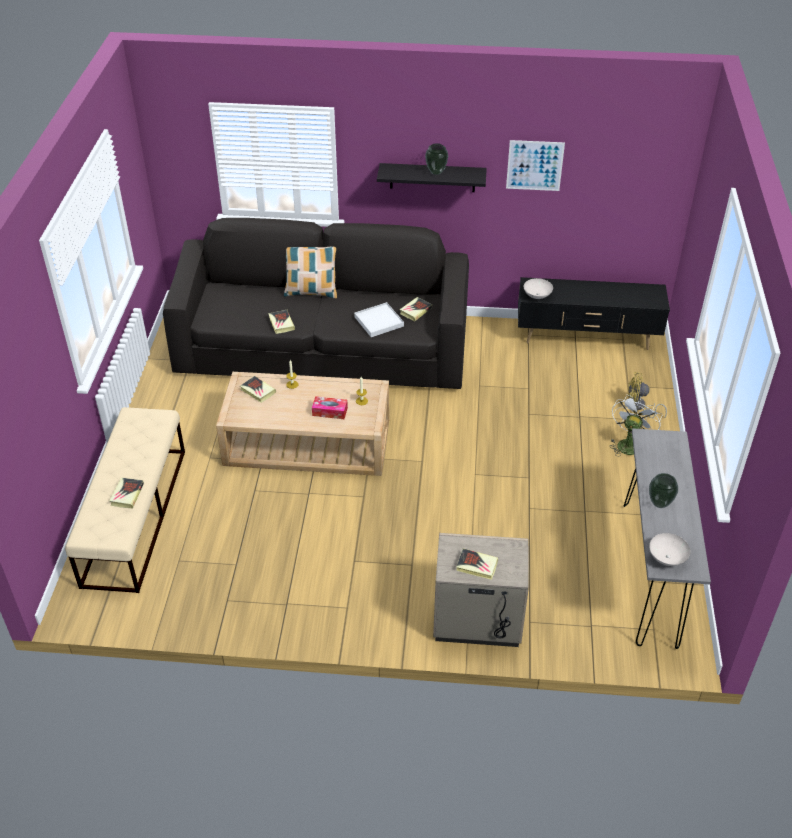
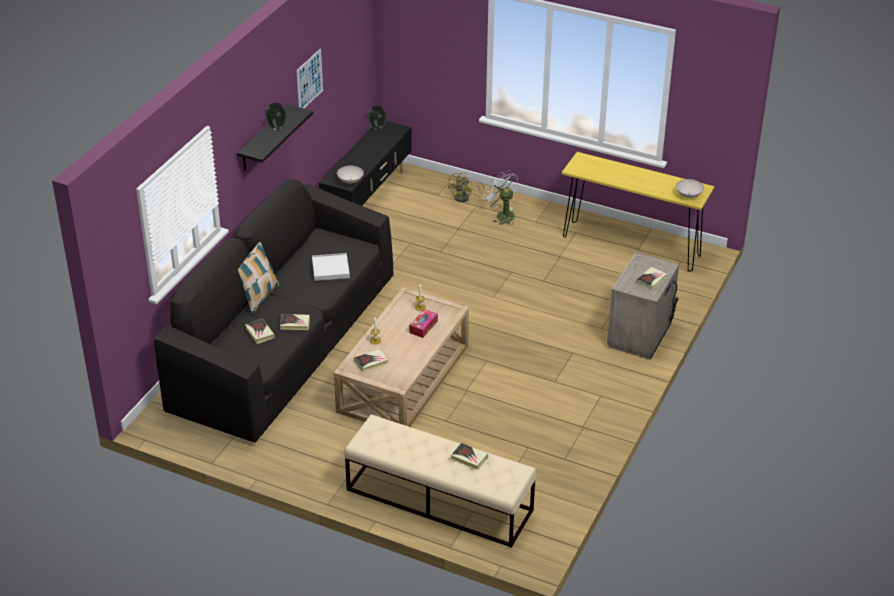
camera: 70 degrees left, 5 degrees down
book [400,297,432,321] -> book moved to [245,319,275,344]
grey console table [623,428,711,649] -> yellow console table [562,152,714,272]
vase [649,473,678,508] -> vase moved to [368,105,387,130]

